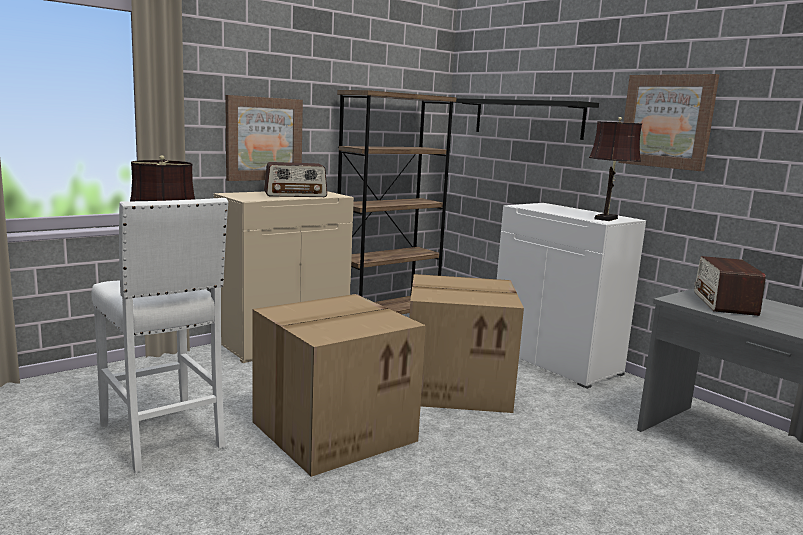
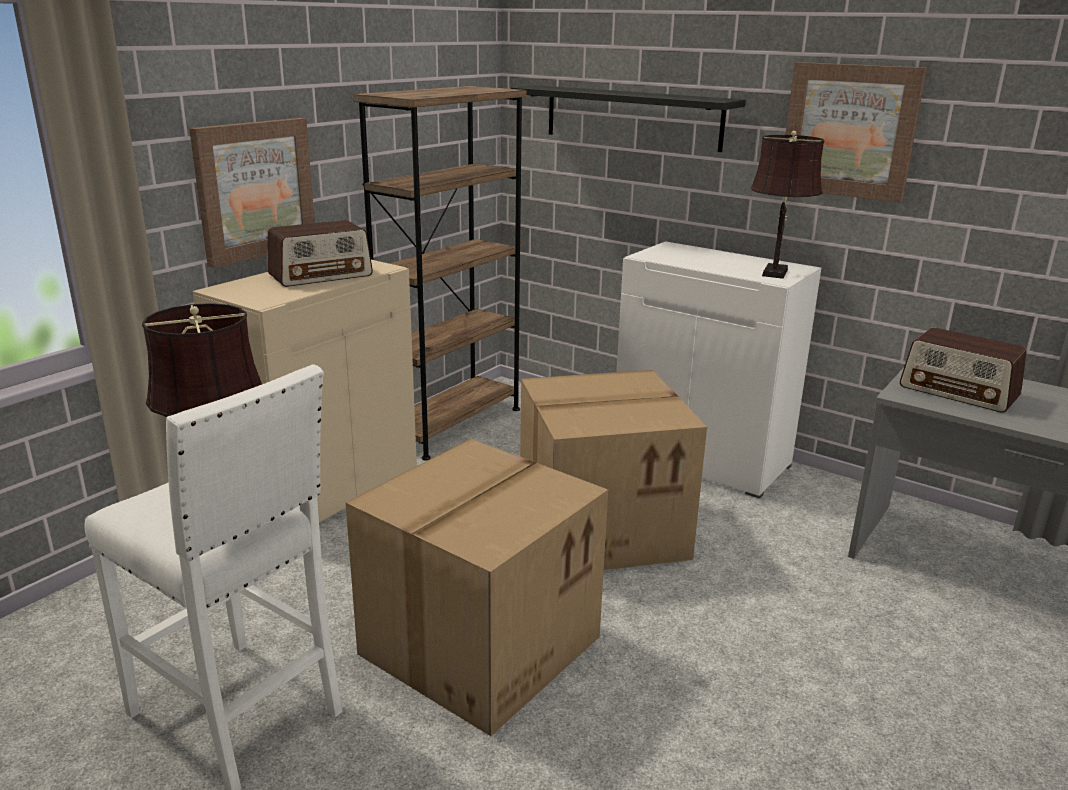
camera: 15 degrees left, 10 degrees up
radio [694,256,766,316] -> radio turned 45 degrees counterclockwise [900,327,1026,413]

